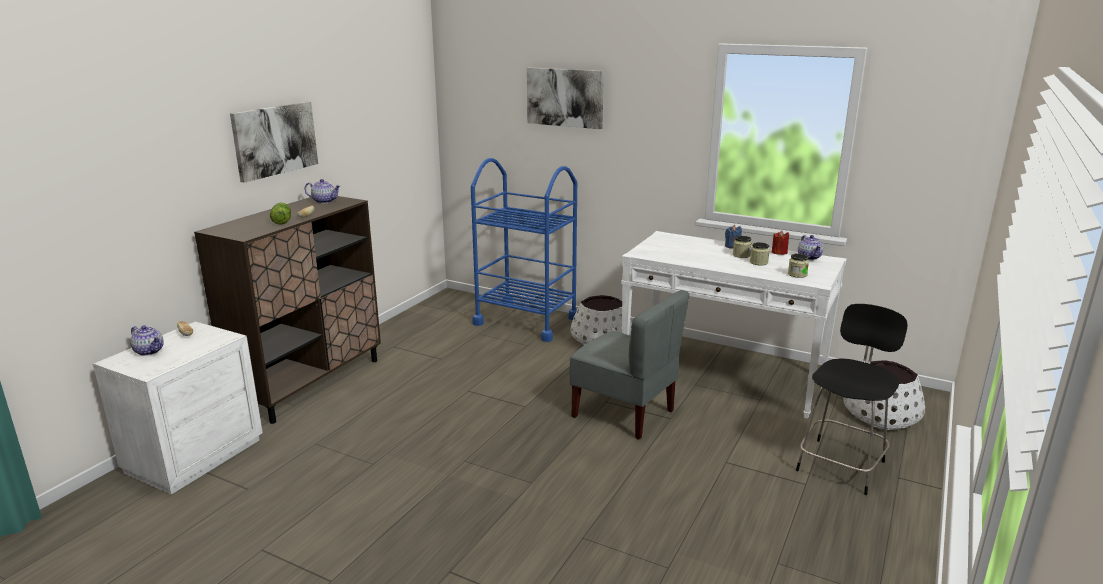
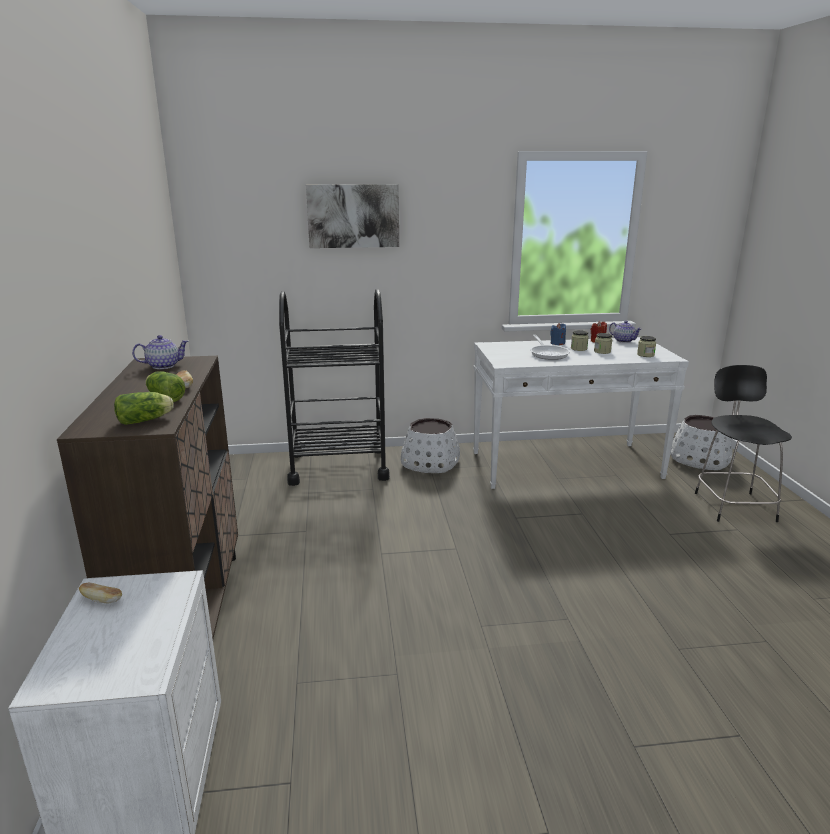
camera: 35 degrees left, 0 degrees up
teapot [130,325,164,356] -> none
picture [230,101,318,183] -> none
blue cart [471,158,577,342] -> black cart [279,289,390,486]
grey chair [570,290,689,439] -> none
none -> lettuce [114,392,174,425]
none -> frying pan [530,335,570,360]

